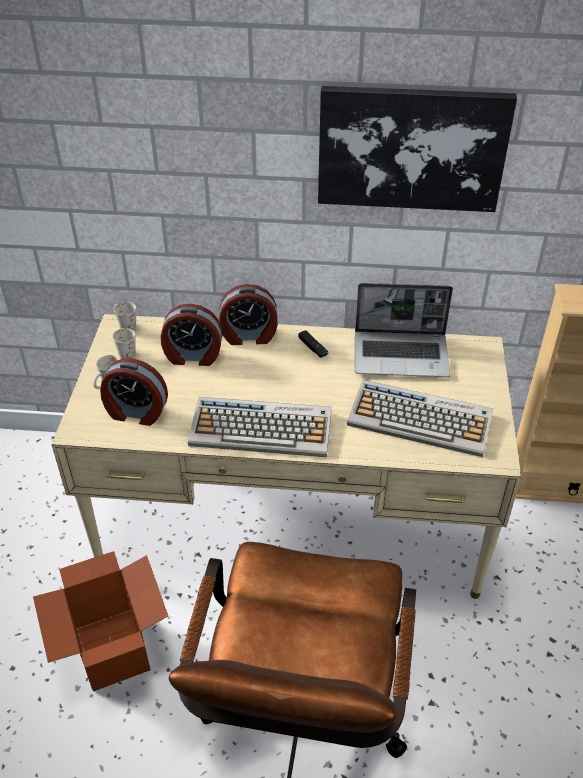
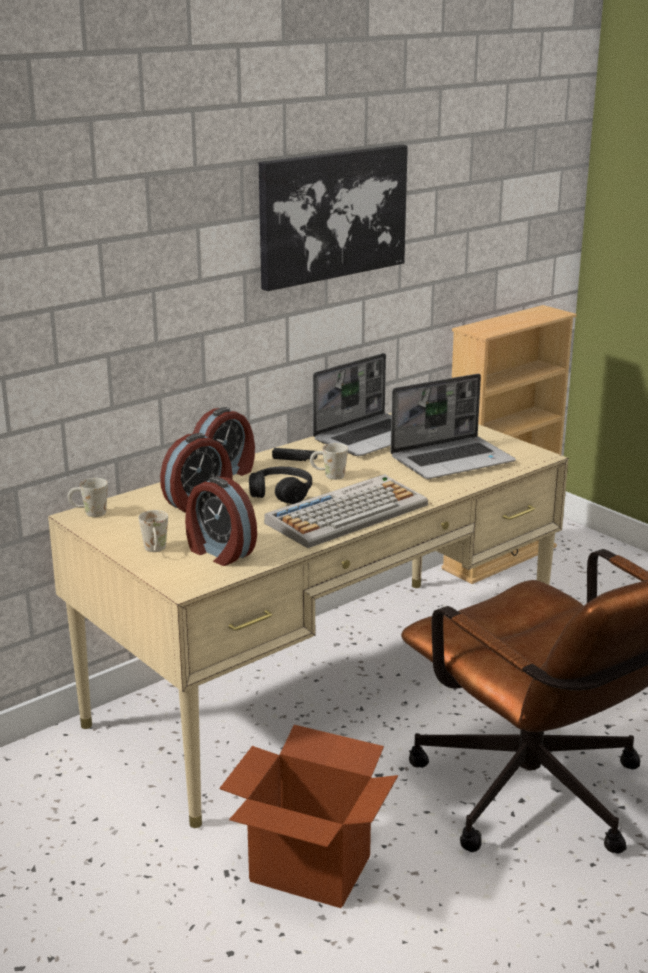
camera: 45 degrees left, 20 degrees down
alarm clock [100,358,168,426] -> alarm clock turned 75 degrees clockwise [185,477,257,566]
white mug [113,328,136,359] -> white mug moved to [310,443,348,480]
keyboard [347,380,493,457] -> laptop [390,374,516,479]
none -> black headphones [249,467,312,504]

